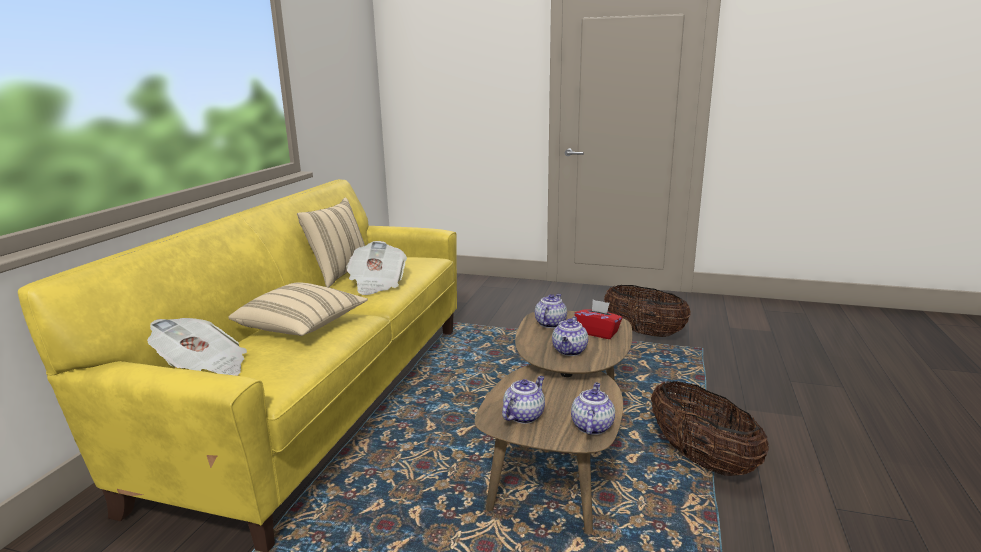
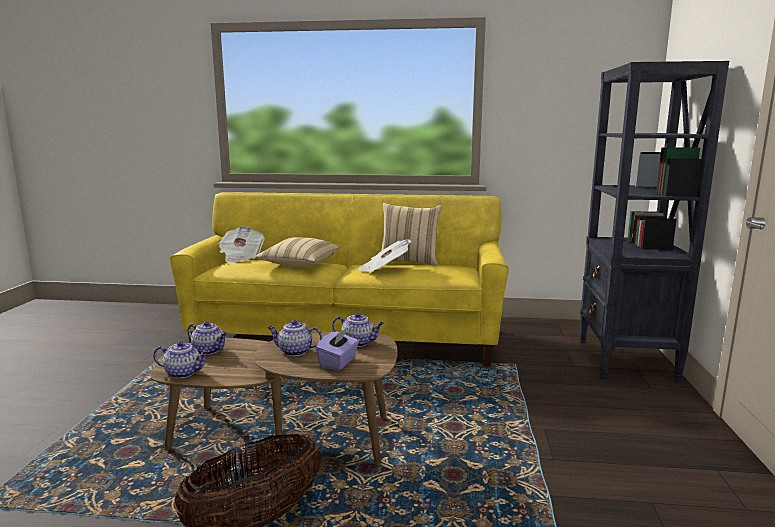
camera: 80 degrees right, 5 degrees down
red tissue box [574,300,623,339] -> purple tissue box [316,328,359,371]
basket [604,285,691,337] -> none
none -> black bookcase [579,61,729,382]

